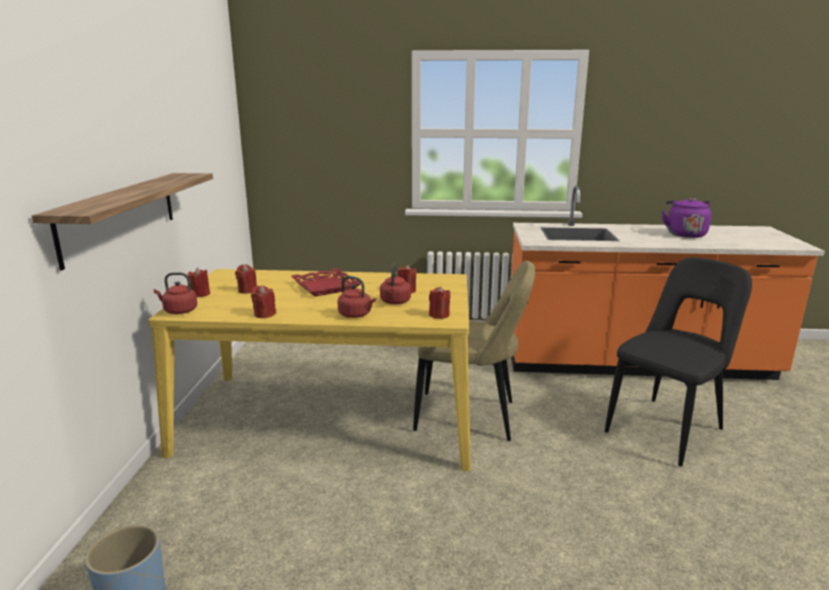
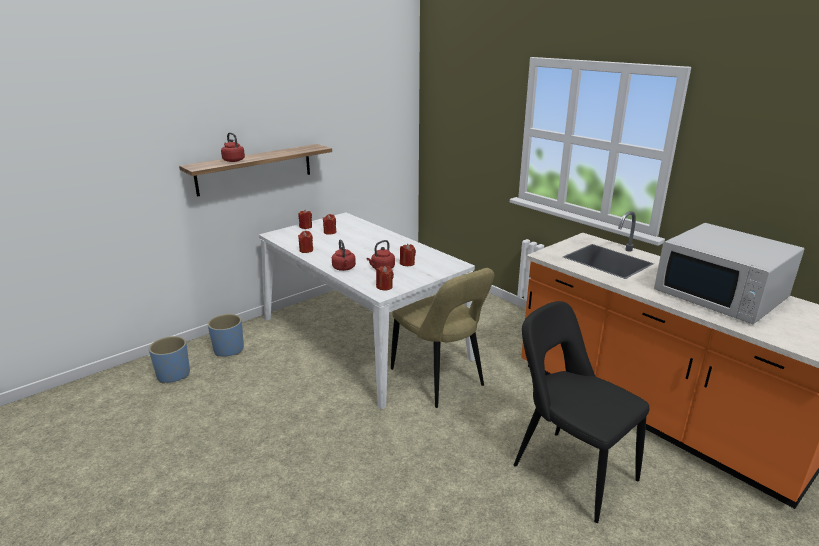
camera: 45 degrees right, 5 degrees up
yellow dining table [148,269,471,471] -> white dining table [259,213,475,409]
red kettle [154,272,197,314] -> red kettle moved to [221,133,245,162]
red tray [291,268,361,297] -> none
black chair [605,257,752,467] -> black chair turned 135 degrees counterclockwise [514,301,649,523]
purple kettle [662,198,711,238] -> white microwave [654,223,804,324]
none -> blue planter [208,314,244,357]

